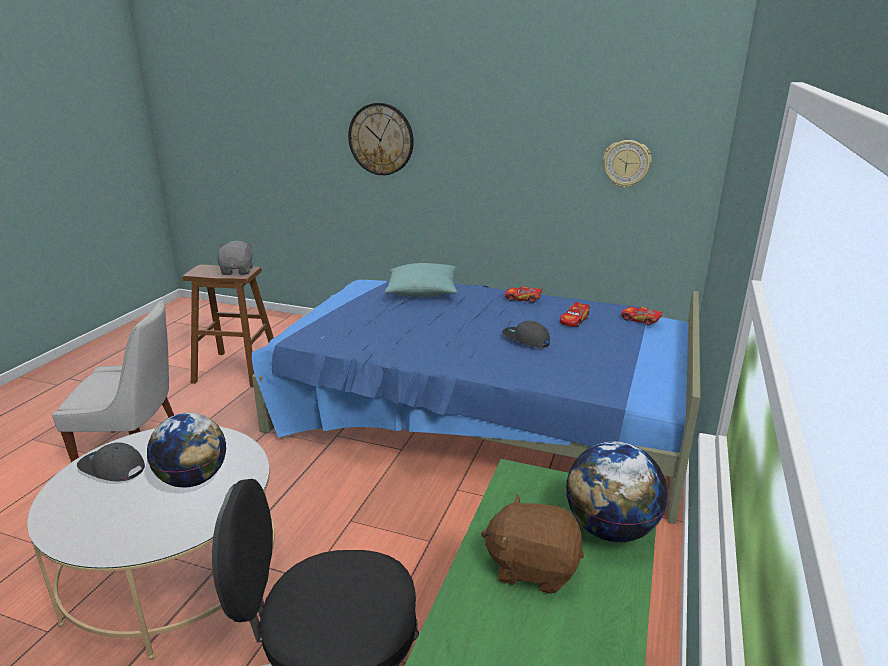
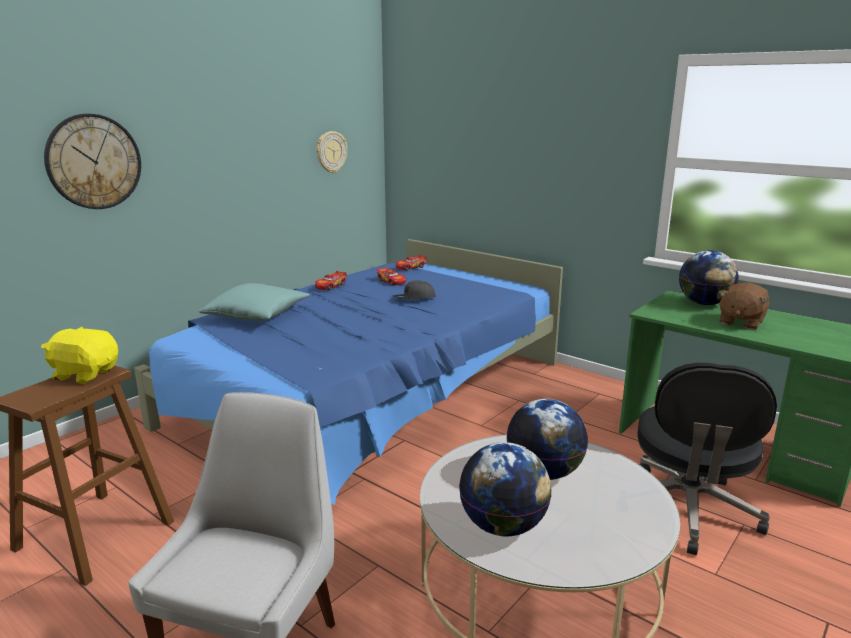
camera: 70 degrees left, 5 degrees down
grey cap [77,442,145,481] -> globe [459,442,552,536]
grey plush toy [217,241,254,275] -> yellow plush toy [41,327,118,384]

